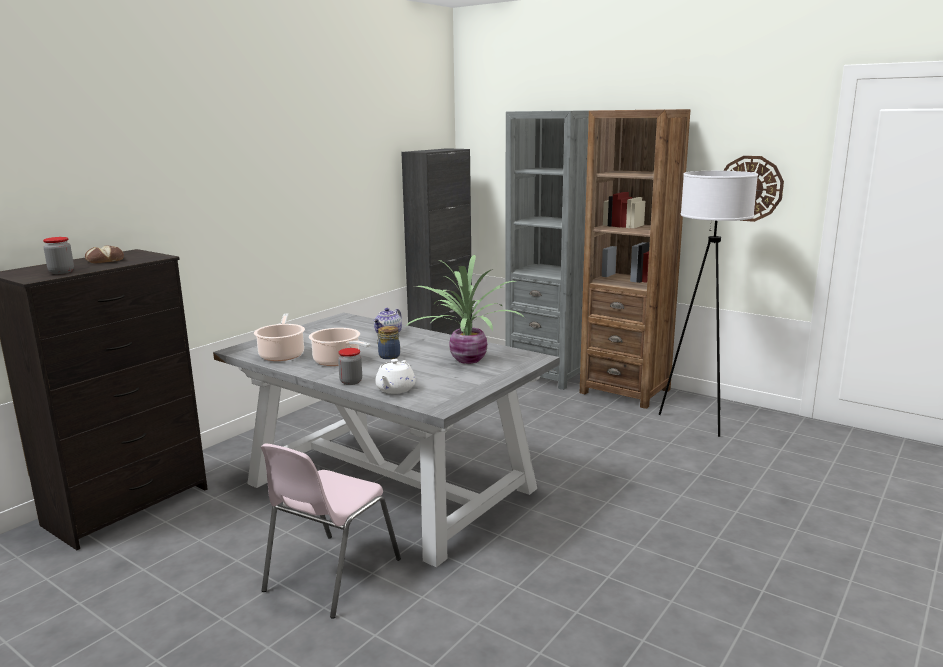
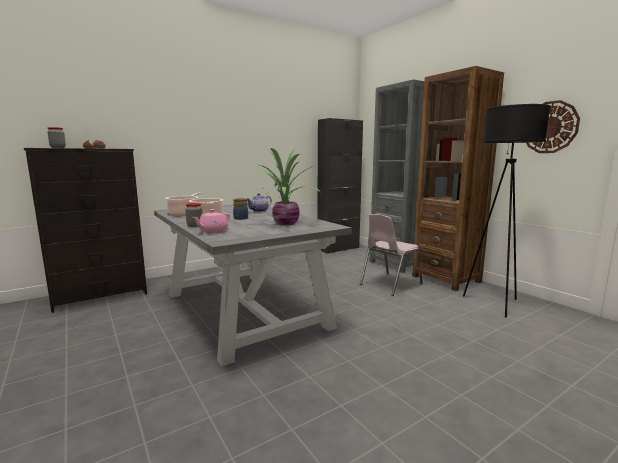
camera: 20 degrees right, 5 degrees down
pink chair [261,443,401,619] -> pink chair moved to [360,214,423,296]
white teapot [375,359,416,394] -> pink teapot [192,209,230,233]
white floor lamp [659,171,758,437] -> black floor lamp [463,104,550,317]

